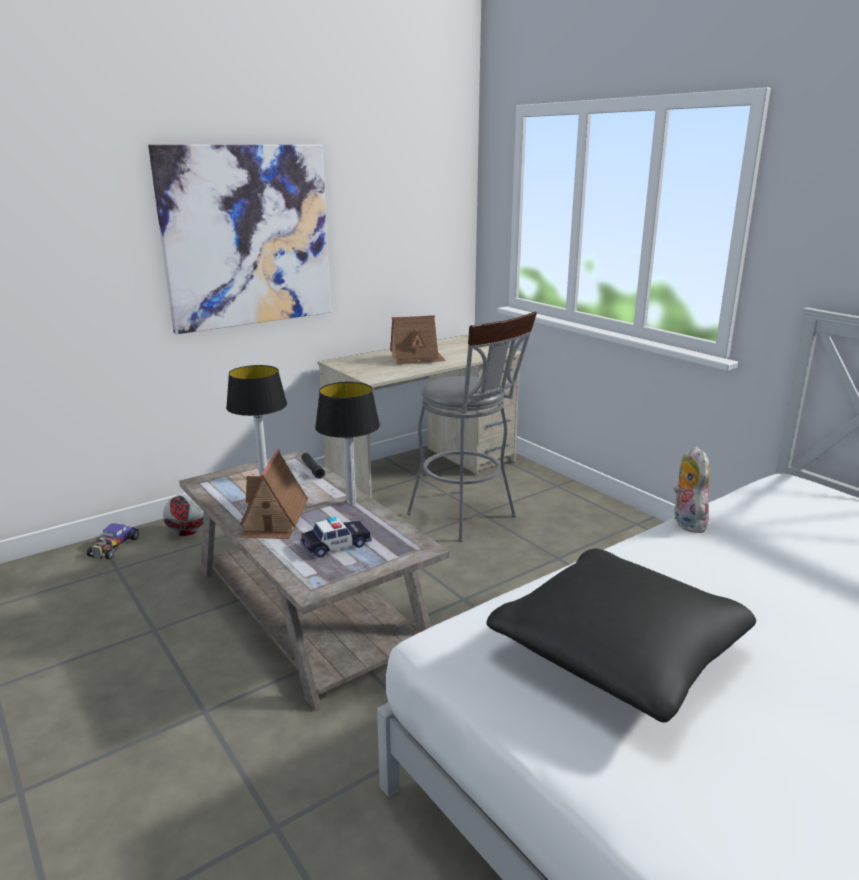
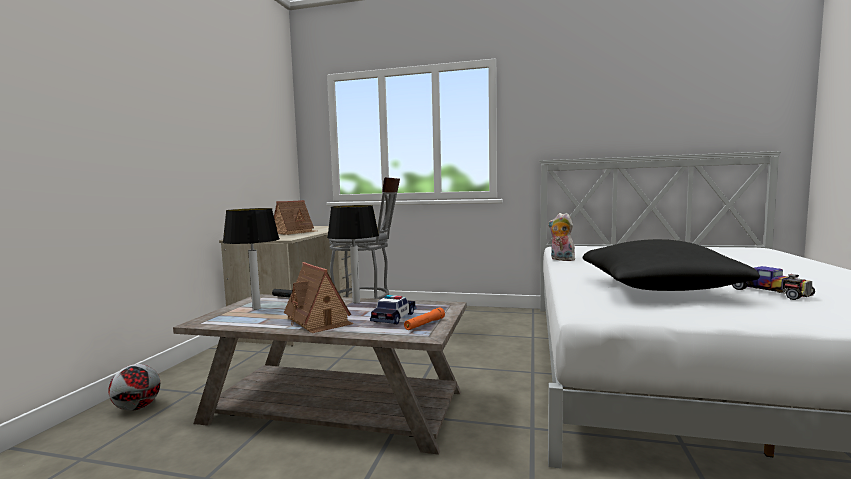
camera: 40 degrees left, 15 degrees down
toy car [87,523,139,559] -> toy car moved to [732,266,815,300]
picture [148,145,331,334] -> none
none -> orange flashlight [404,307,445,330]

